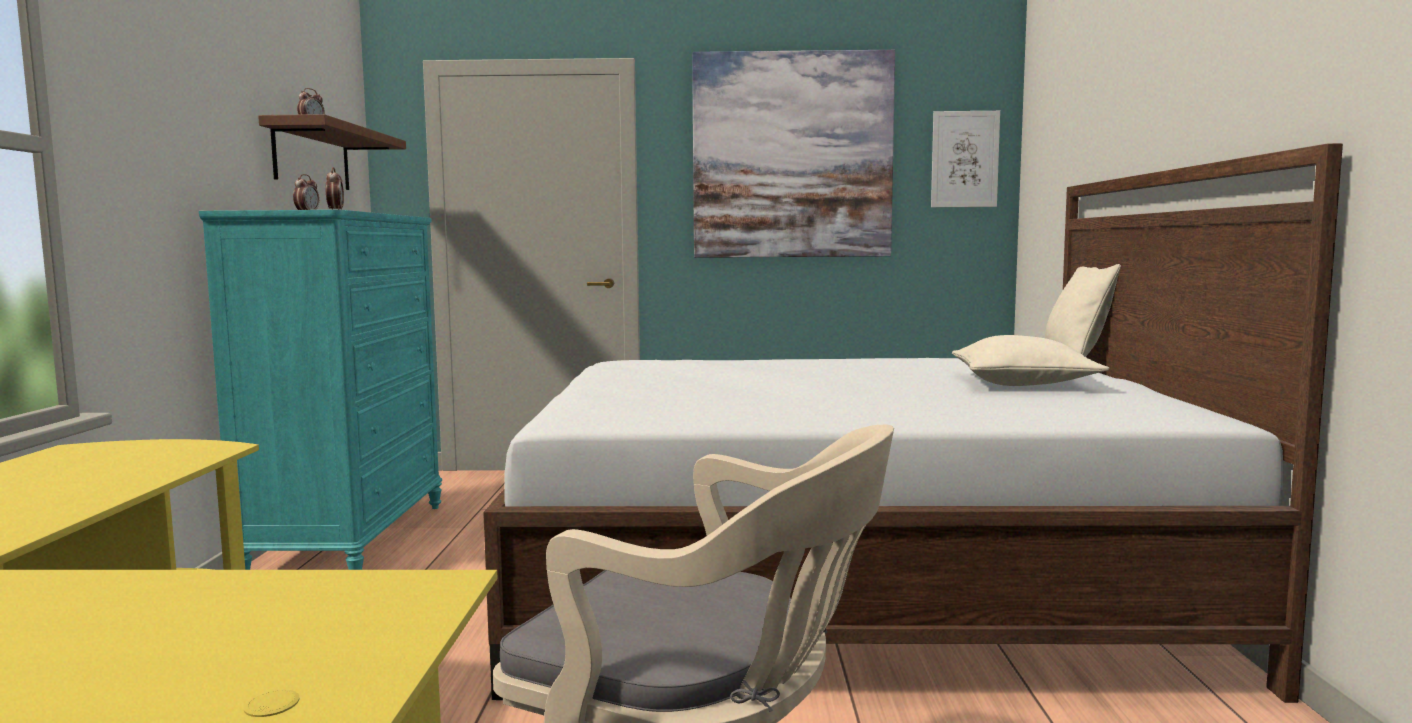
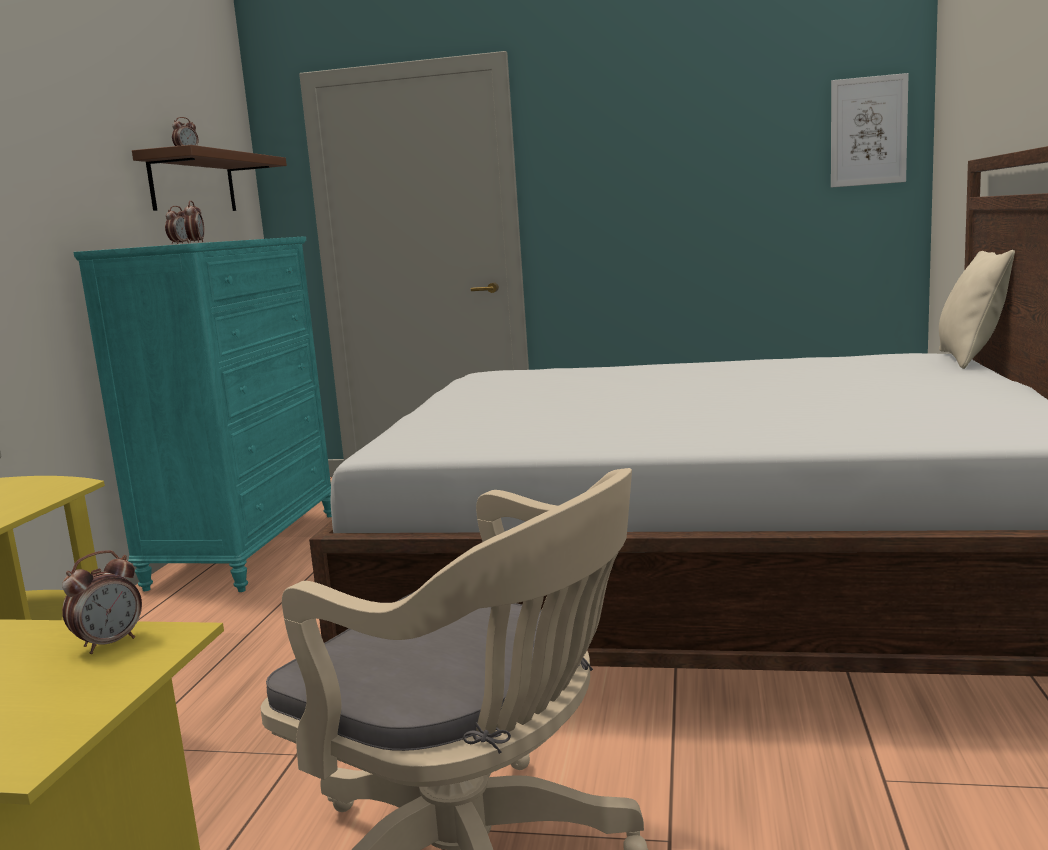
camera: 10 degrees right, 5 degrees up
picture [692,50,895,258] -> none
beige pillow [952,335,1109,386] -> none
none -> alarm clock [62,550,142,654]

